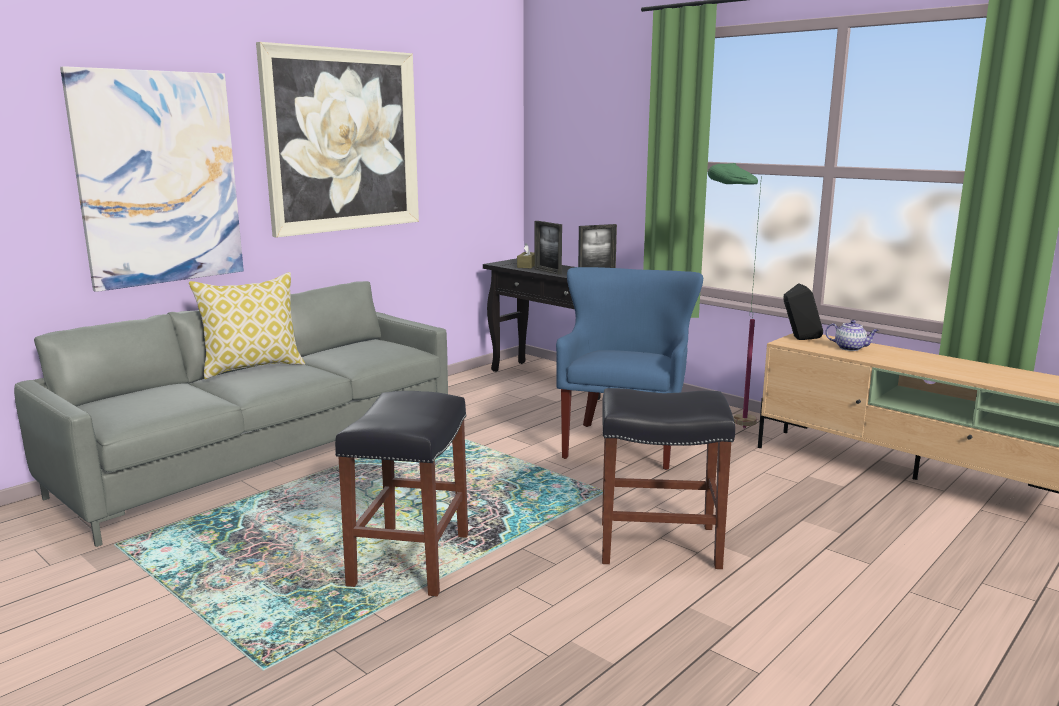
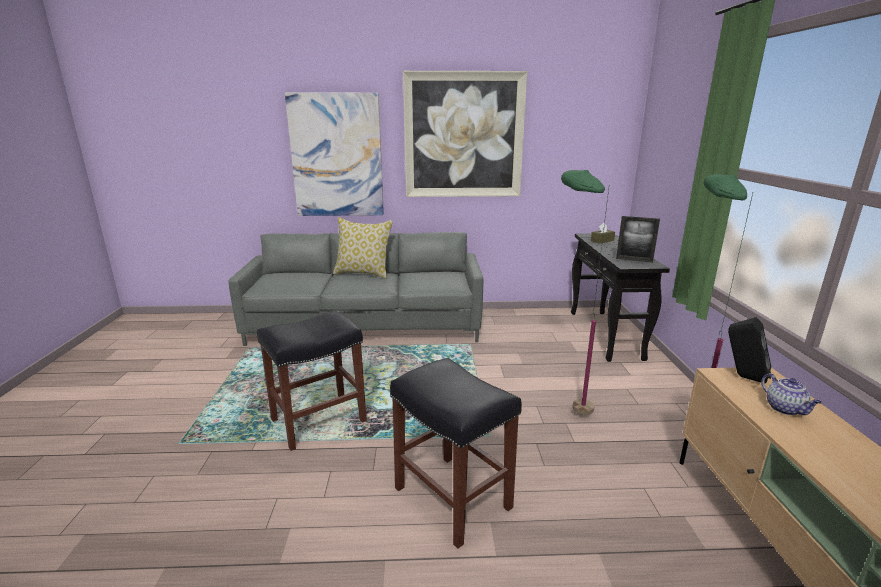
camera: 45 degrees right, 5 degrees up
picture frame [534,221,562,275] -> none
blue armchair [556,267,703,470] -> green floor lamp [561,170,609,414]

